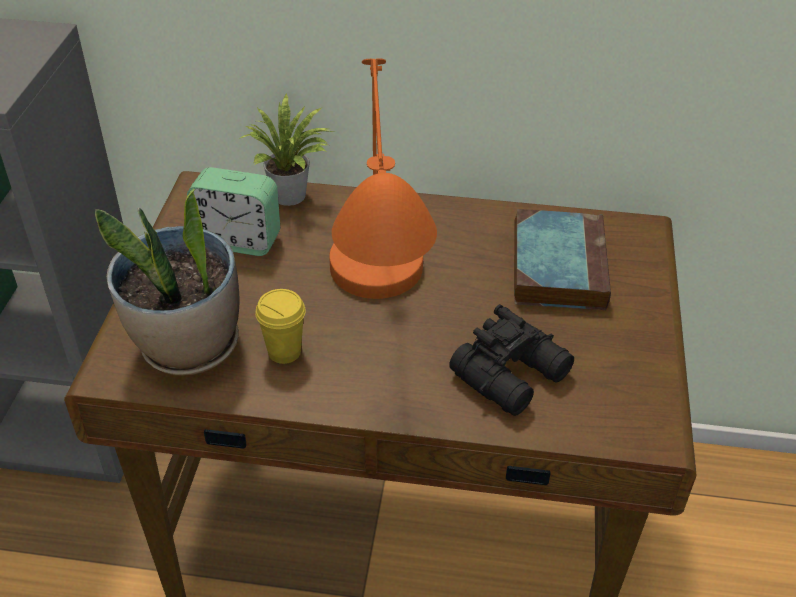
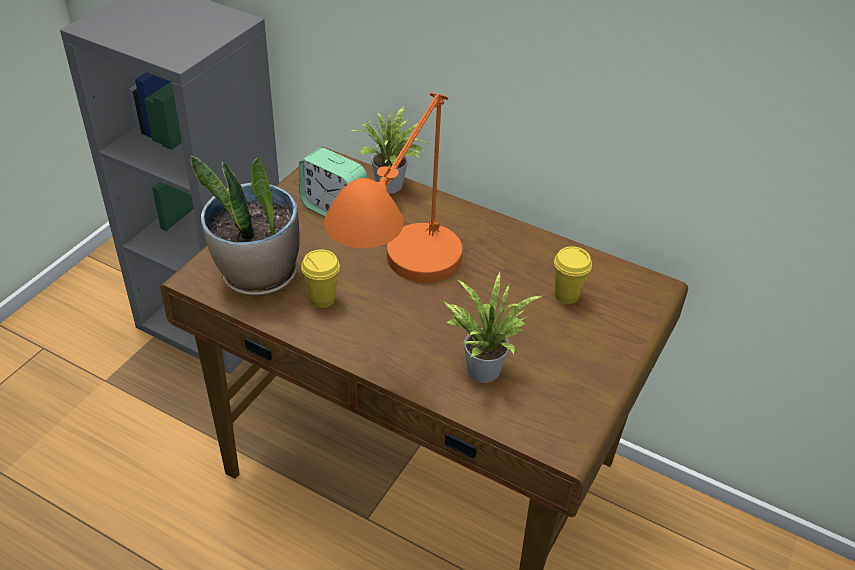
camera: 20 degrees right, 0 degrees up
black binoculars [449,304,574,416] -> potted plant [444,272,542,383]
book [514,209,611,310] -> yellow cup [554,246,592,304]

